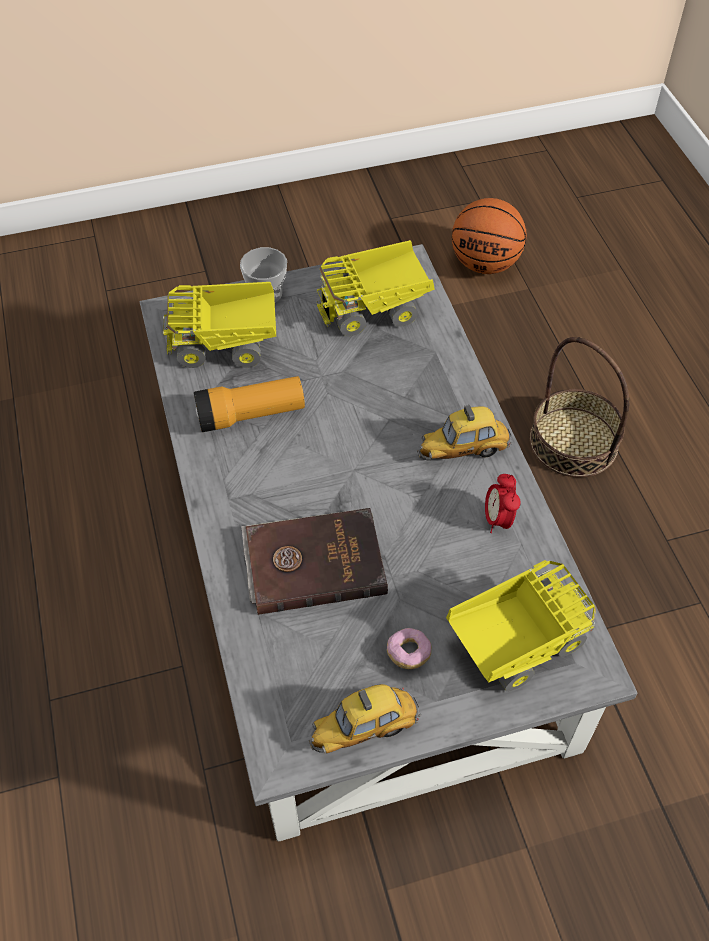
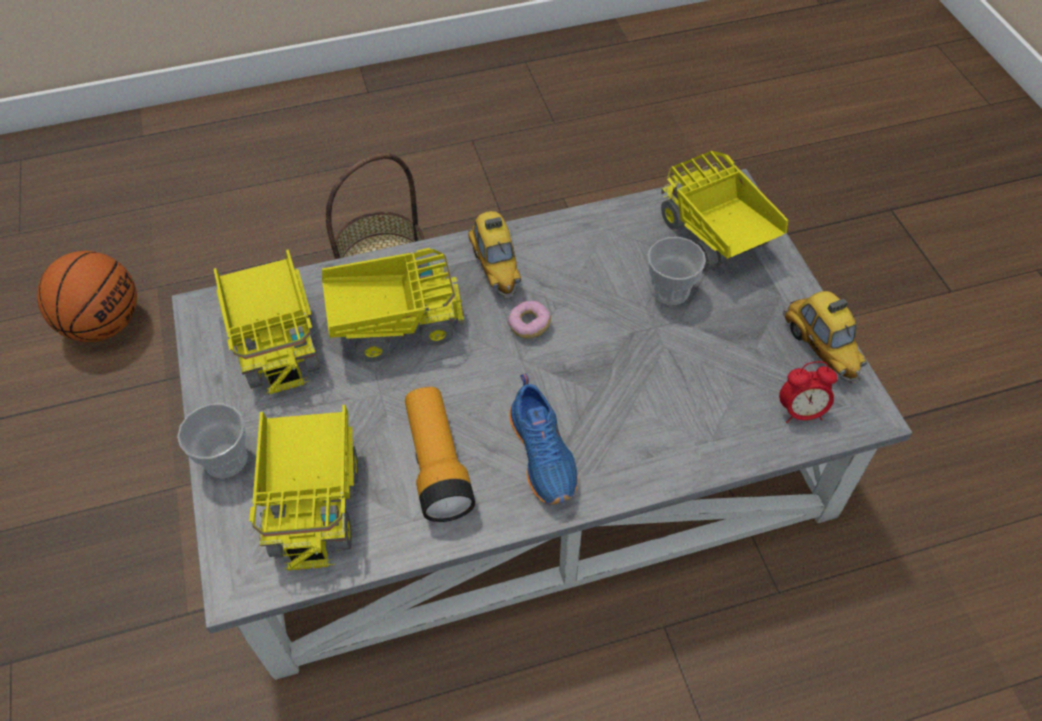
camera: 90 degrees left, 0 degrees up
brown book [241,508,388,615] -> none
donut [387,628,431,669] -> donut moved to [508,301,551,339]
alarm clock [485,474,521,533] -> alarm clock moved to [779,361,838,423]
none -> toy truck [322,248,464,362]
none -> blue shoe [509,373,578,504]
none -> cup [648,237,706,305]

